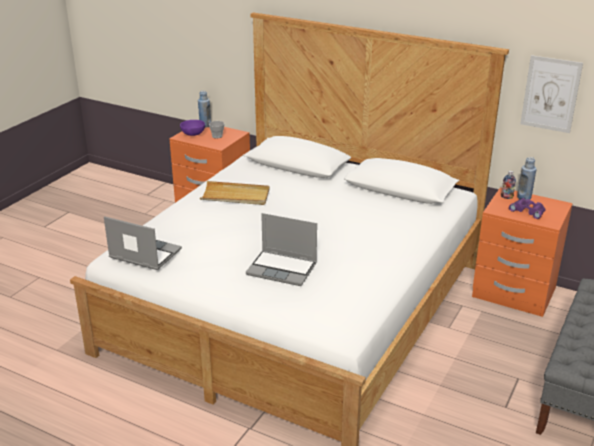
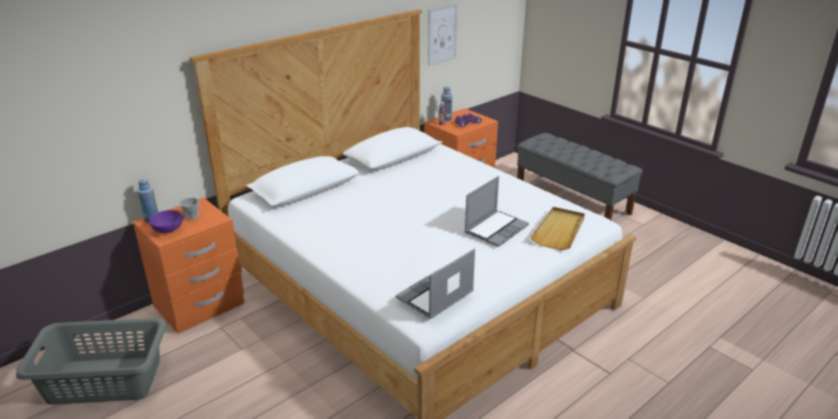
camera: 70 degrees left, 0 degrees up
beige tray [200,181,270,205] -> beige tray moved to [531,207,585,250]
none -> grey laundry basket [16,318,167,405]

